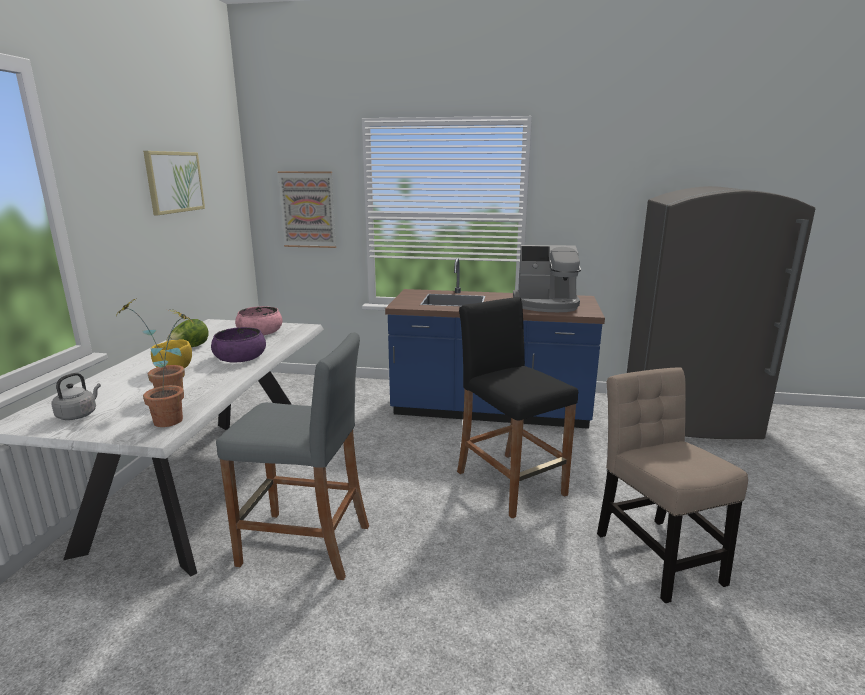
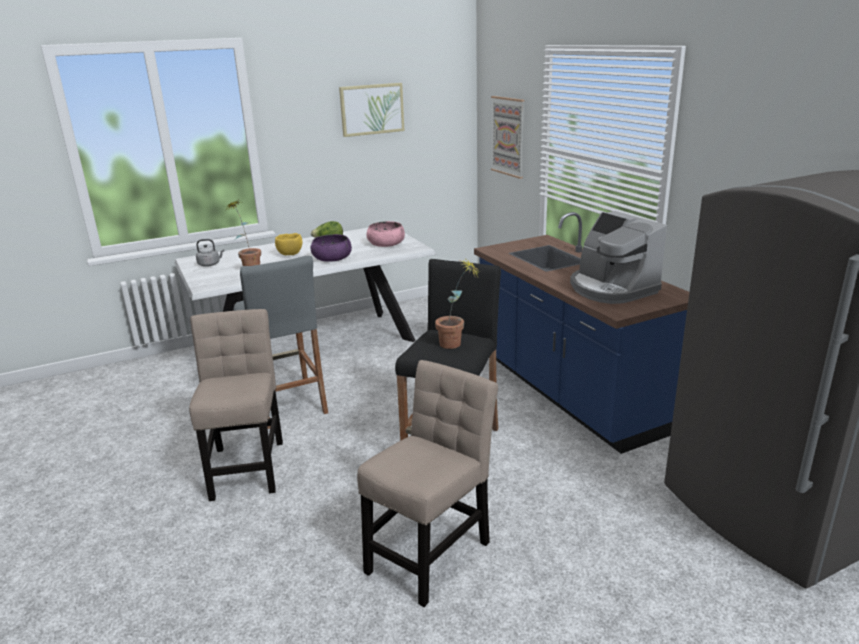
camera: 55 degrees right, 5 degrees up
potted plant [143,309,194,427] -> potted plant moved to [435,260,479,349]
none -> beige chair [189,309,283,501]

